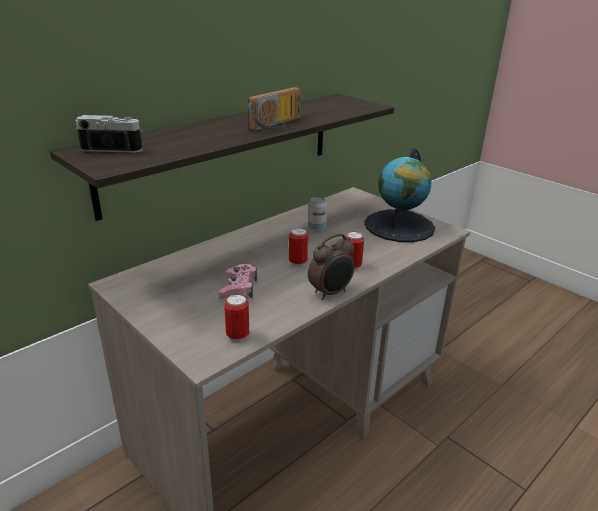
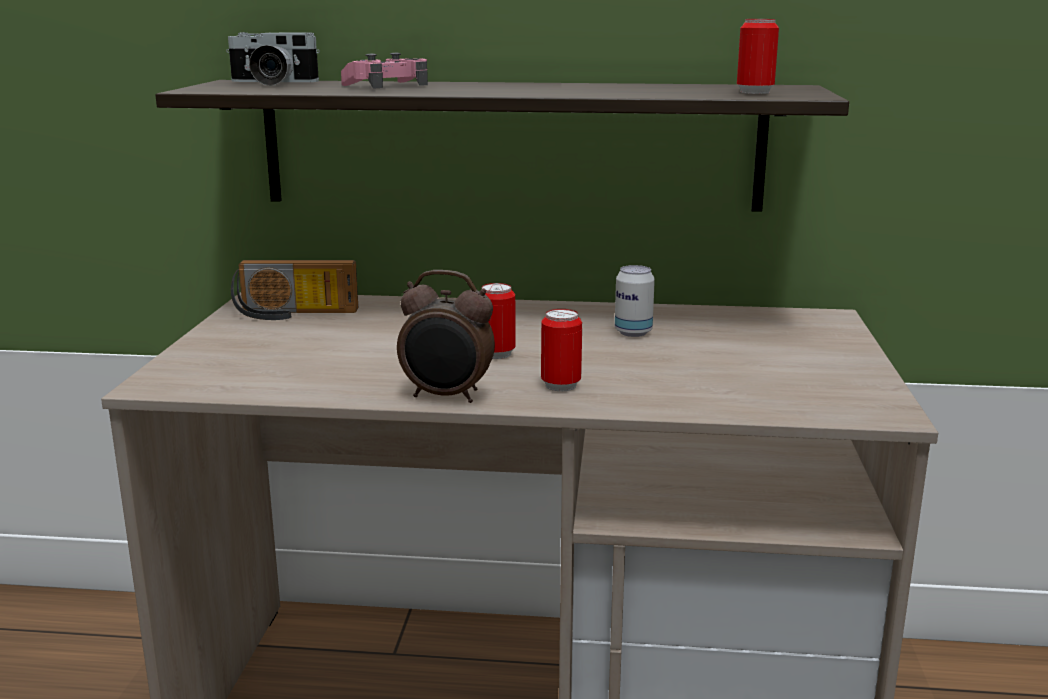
camera: 50 degrees right, 10 degrees down
camera [76,115,143,153] -> camera turned 135 degrees clockwise [226,32,320,86]
pink game controller [219,264,257,299] -> pink game controller moved to [341,53,428,89]
can [224,294,249,342] -> can moved to [737,19,779,94]
radio [248,87,301,131] -> radio moved to [231,260,358,320]
globe [364,148,435,242] -> none

